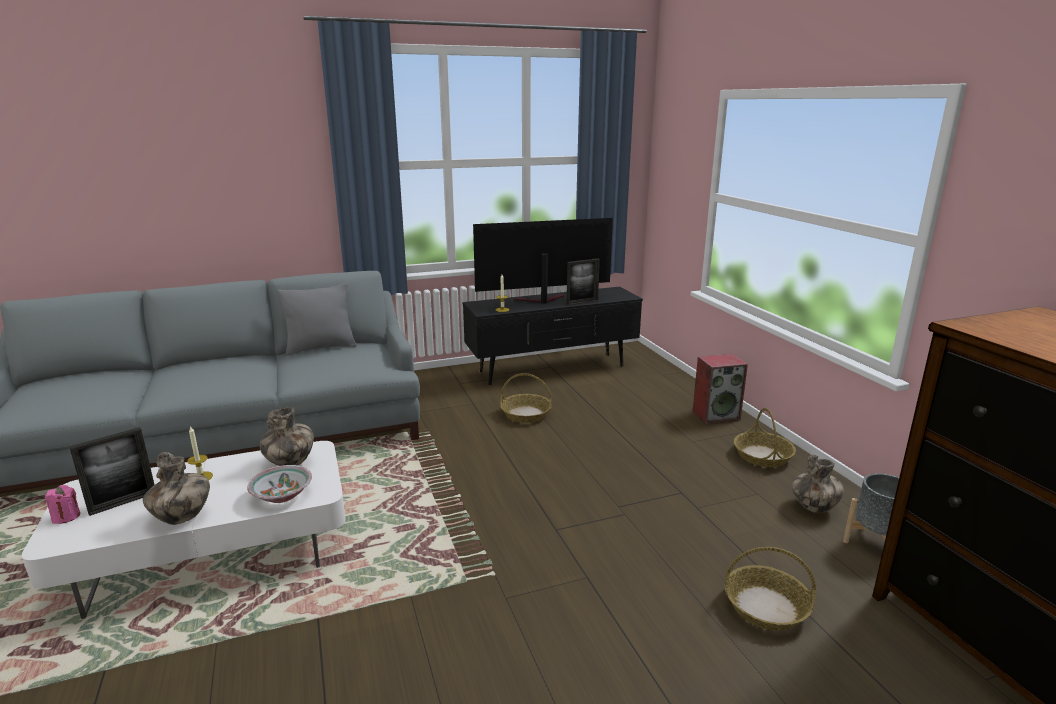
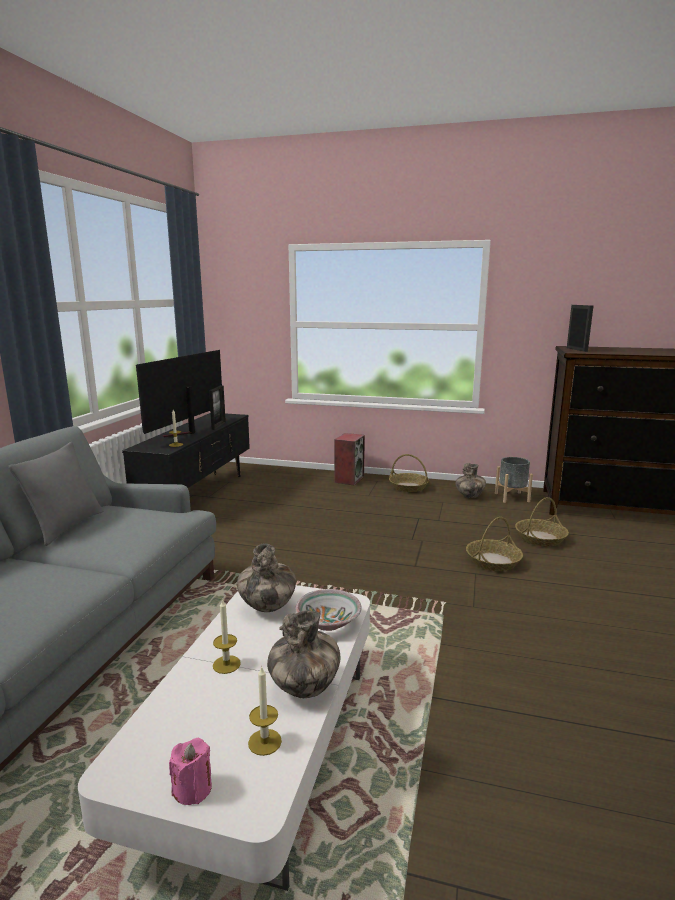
camera: 55 degrees left, 5 degrees down
picture frame [69,427,155,516] -> picture frame moved to [567,305,593,352]
basket [500,373,552,423] -> basket moved to [466,517,523,571]
none -> candle [248,666,282,756]

